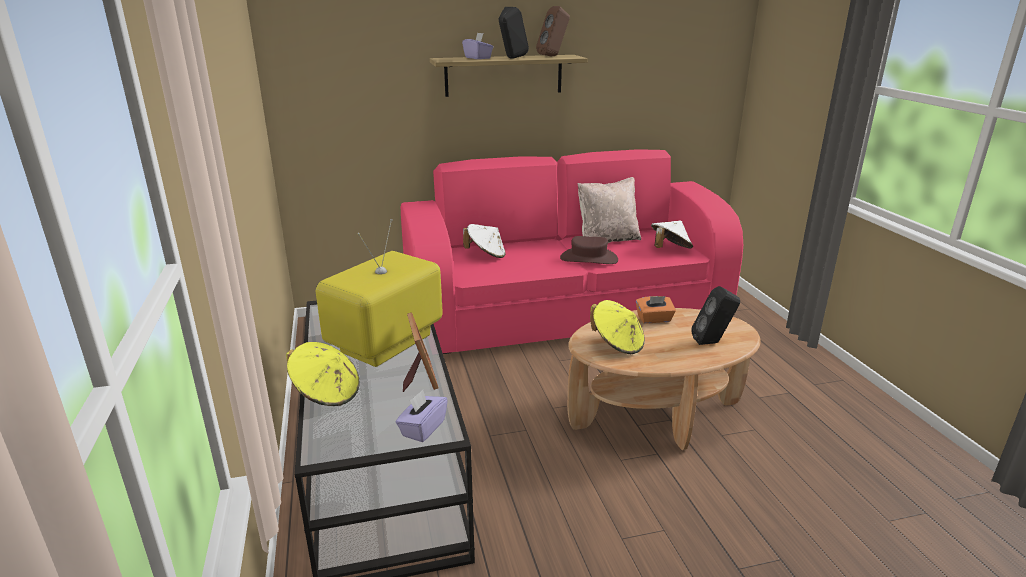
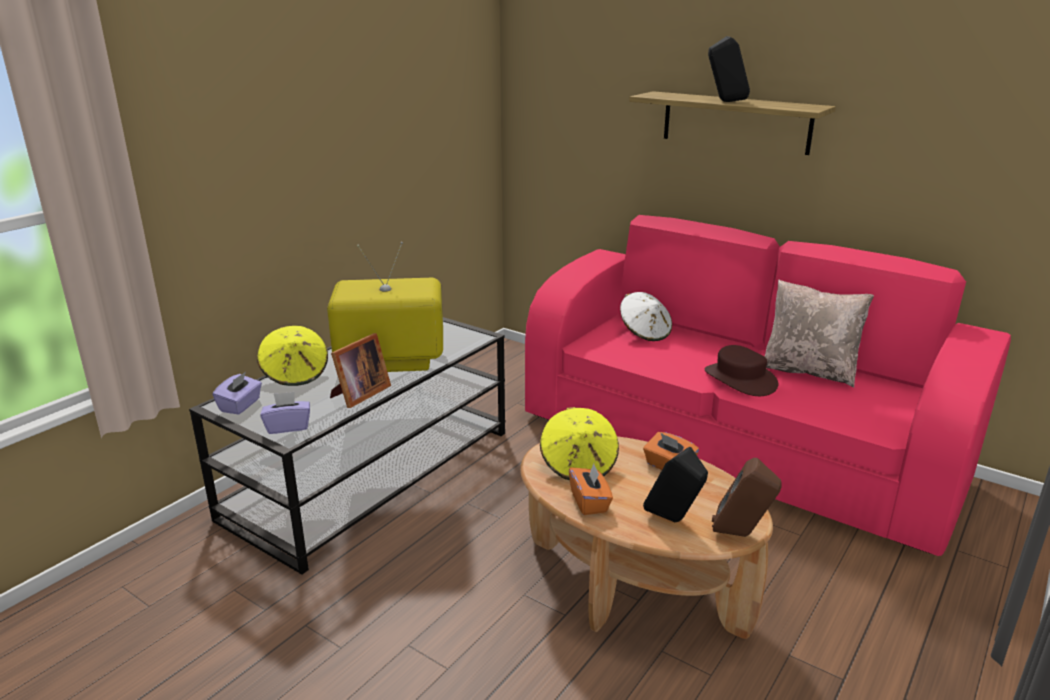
camera: 50 degrees right, 0 degrees up
purple tissue box [462,33,493,59] -> purple tissue box moved to [213,372,262,415]
brown speaker [536,6,570,56] -> brown speaker moved to [712,458,782,537]
white hat [651,221,693,249] -> none
none -> orange tissue box [569,464,613,515]

